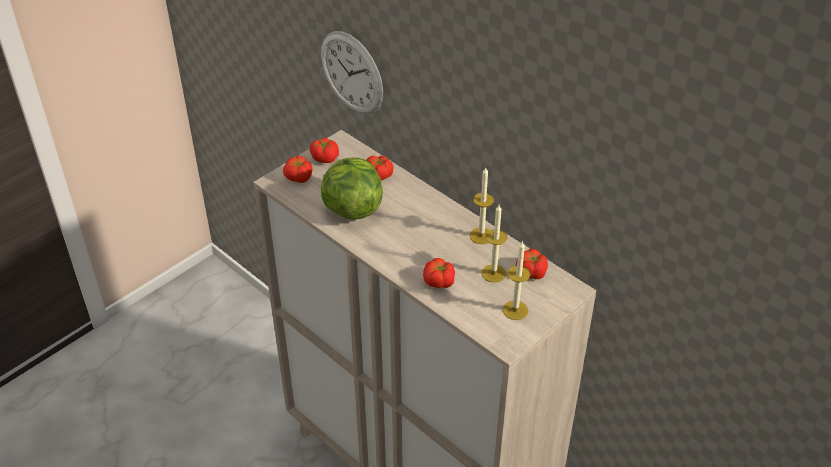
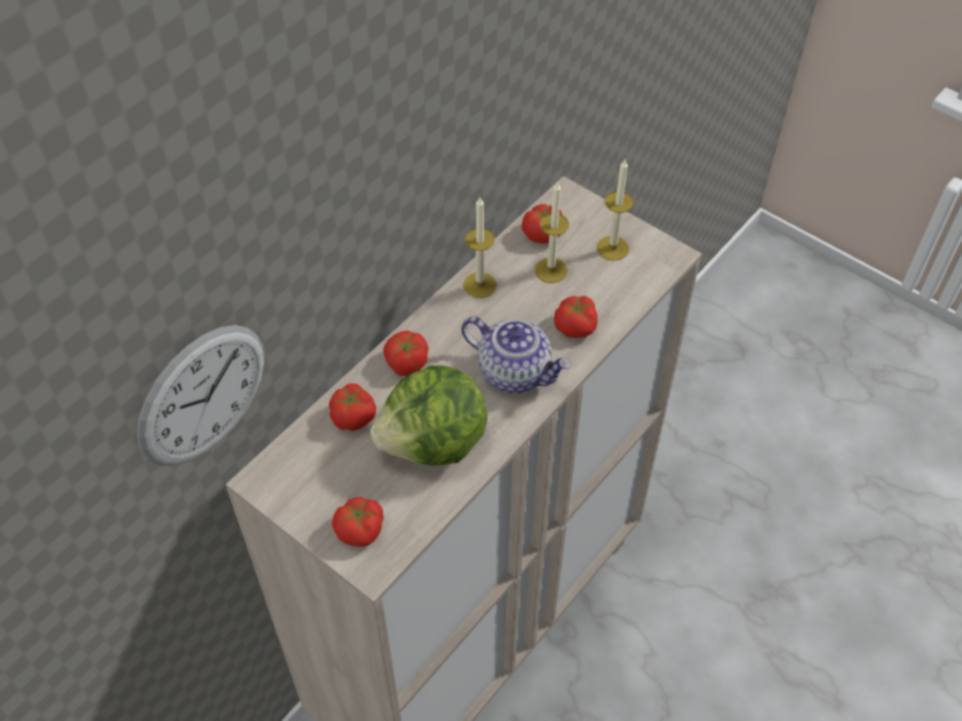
camera: 95 degrees left, 10 degrees up
tomato [310,138,339,163] -> tomato moved to [383,331,429,376]
none -> teapot [461,316,572,393]

